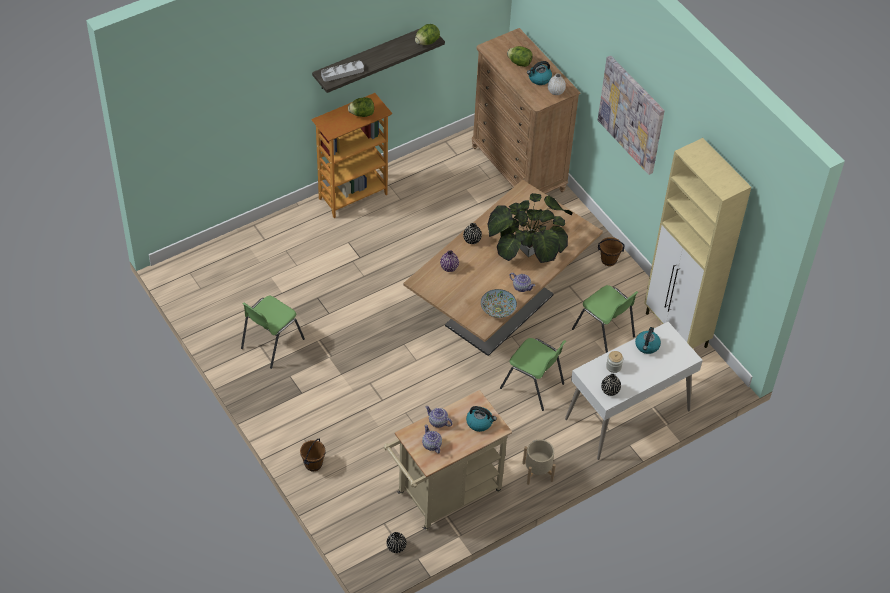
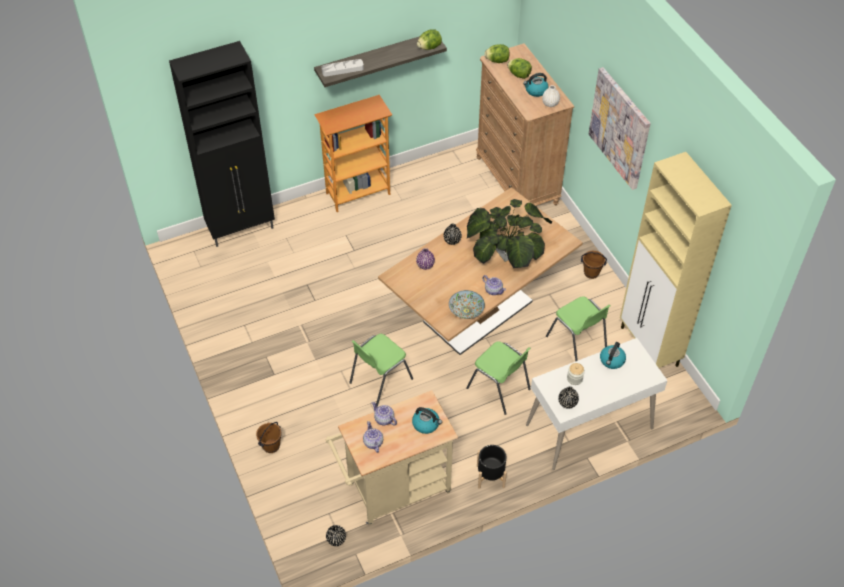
camera: 10 degrees right, 0 degrees up
green chair [241,296,305,369] -> green chair moved to [349,334,413,406]
lettuce [348,97,374,117] -> lettuce moved to [484,44,509,63]
beige planter [522,439,556,485] -> black planter [477,445,507,489]
none -> black cabinet [169,41,275,247]

